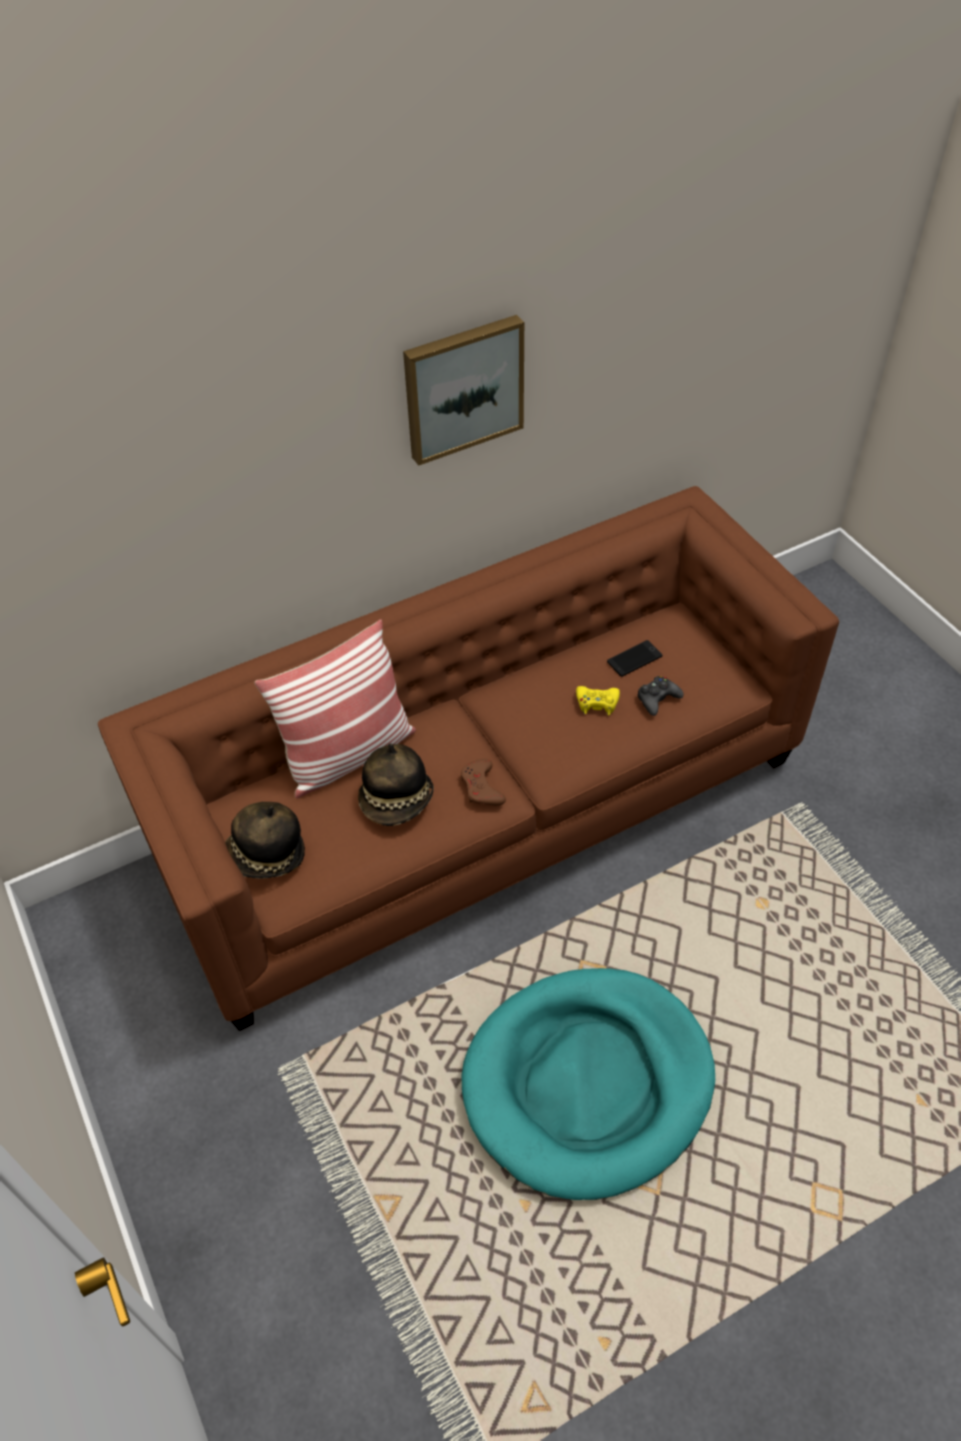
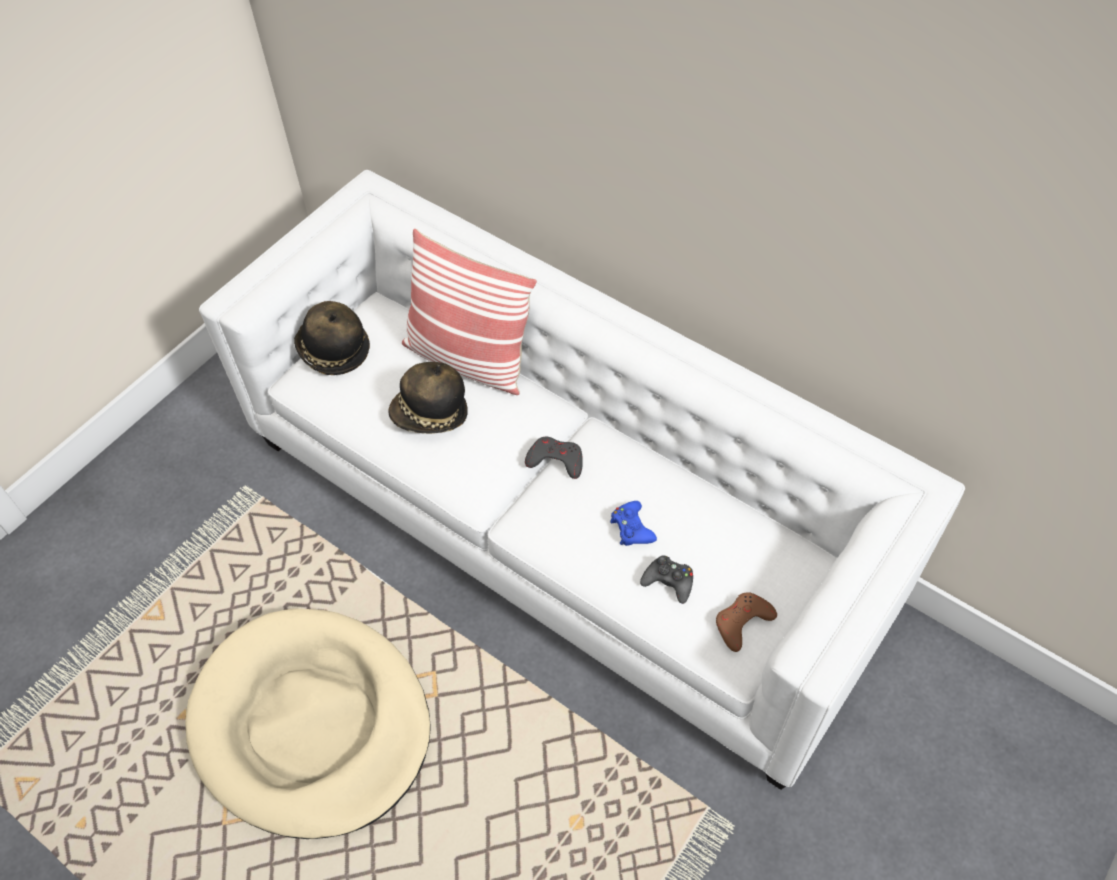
camera: 65 degrees right, 5 degrees up
brown sofa [98,486,839,1031] -> white sofa [199,170,965,790]
picture [403,315,524,465] -> none
brown game controller [461,759,506,806] -> brown game controller moved to [716,592,777,652]
turquoise dog bed [461,968,715,1200] -> beige dog bed [185,608,431,839]
yellow game controller [576,686,620,715] -> blue game controller [610,501,657,546]
phone [607,640,662,677] -> none
none -> grey game controller [525,437,583,479]

